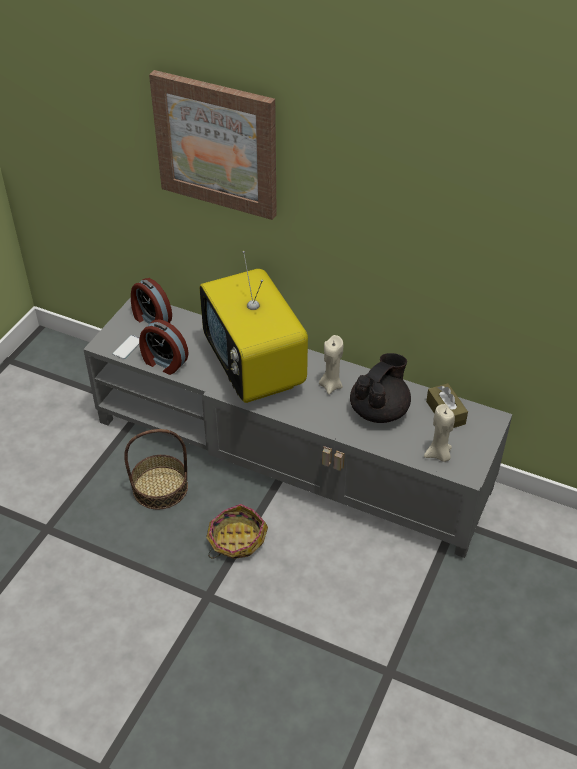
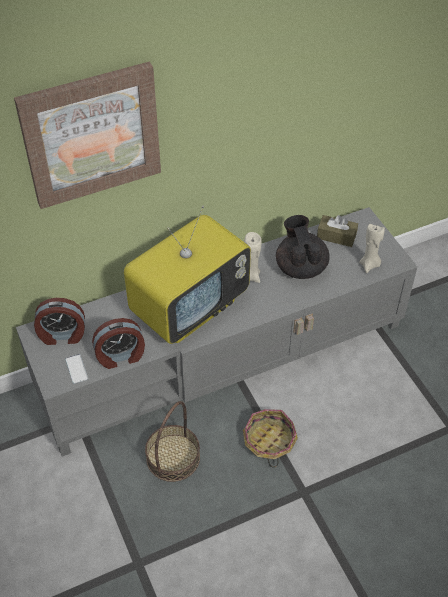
camera: 50 degrees left, 5 degrees up
television [200,251,308,403] -> television turned 60 degrees counterclockwise [124,206,251,344]

